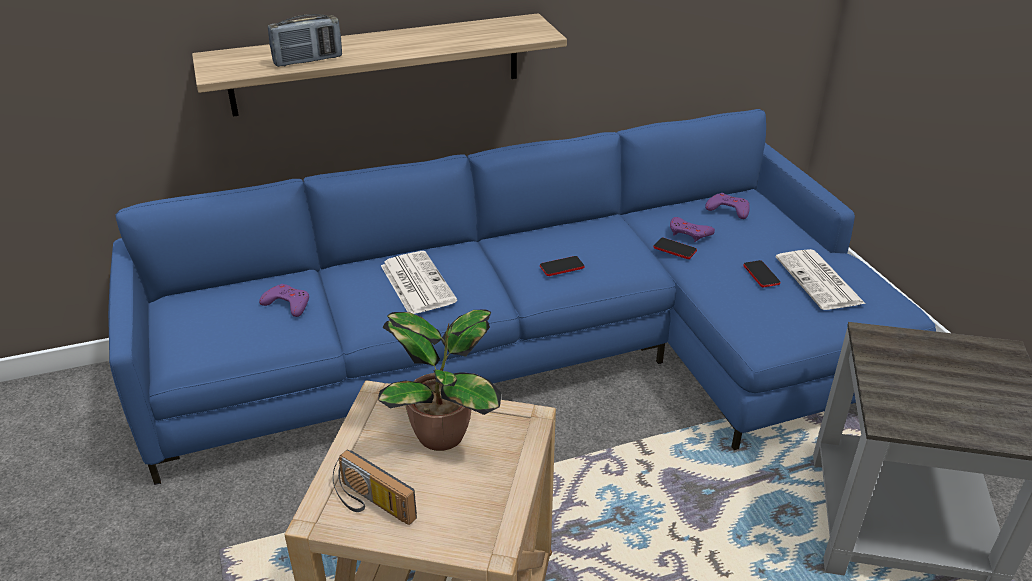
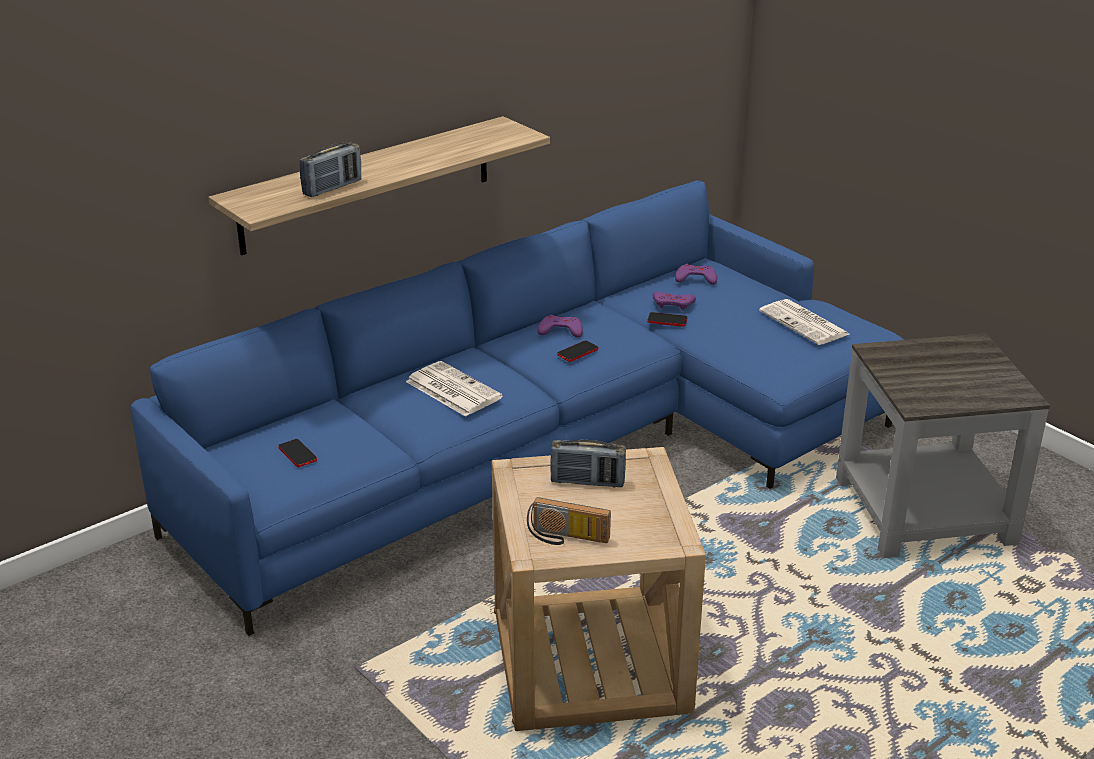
camera: 20 degrees left, 5 degrees down
purple game controller [259,284,309,317] -> purple game controller moved to [538,315,583,338]
potted plant [378,310,501,451] -> radio [550,440,626,487]
phone [744,260,780,288] -> phone moved to [278,439,317,467]

